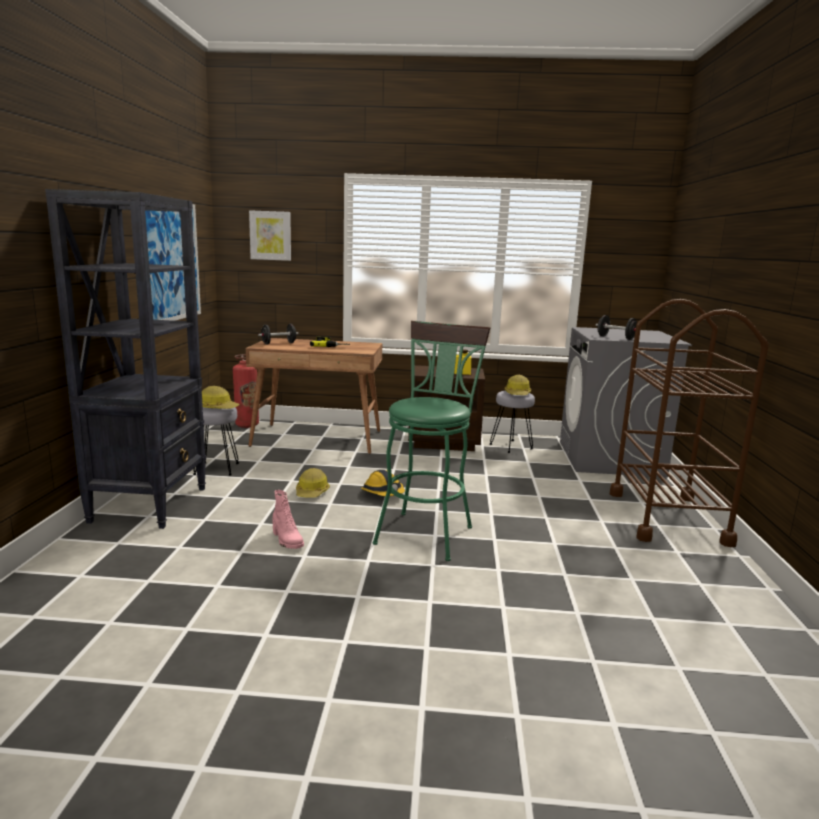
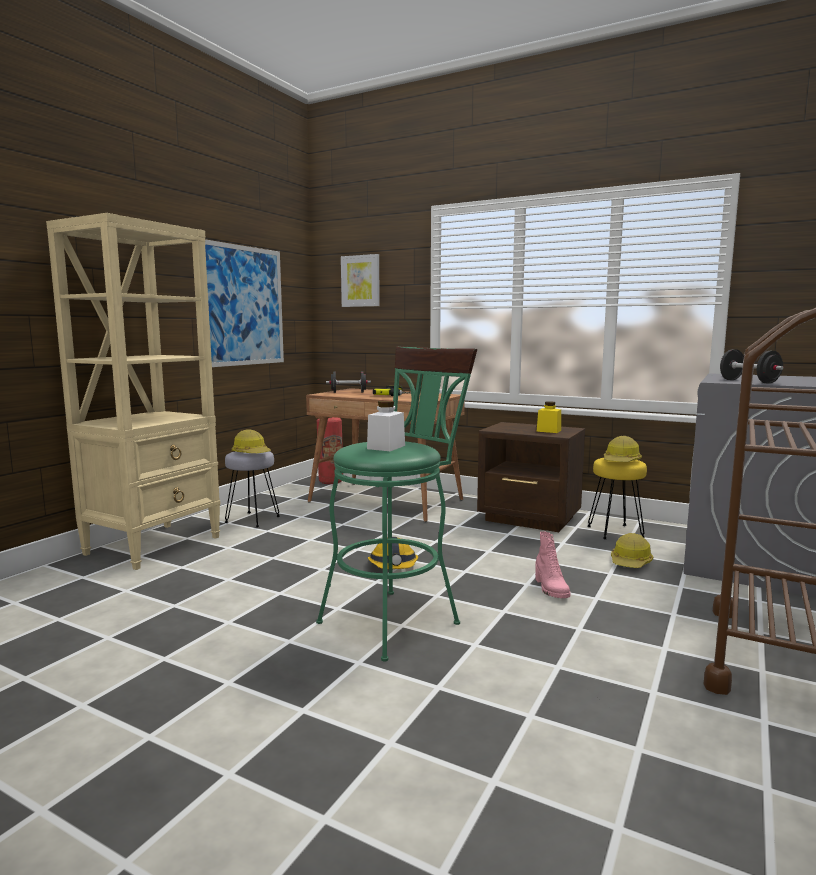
camera: 25 degrees right, 5 degrees down
black bookcase [45,189,206,529] -> beige bookcase [46,213,220,570]
pink boot [272,490,304,549] -> pink boot moved to [535,532,570,598]
hard hat [296,468,330,498] -> hard hat moved to [611,533,654,568]
grey stool [490,391,535,453] -> yellow stool [587,458,647,540]
none -> white jar [367,400,405,451]

